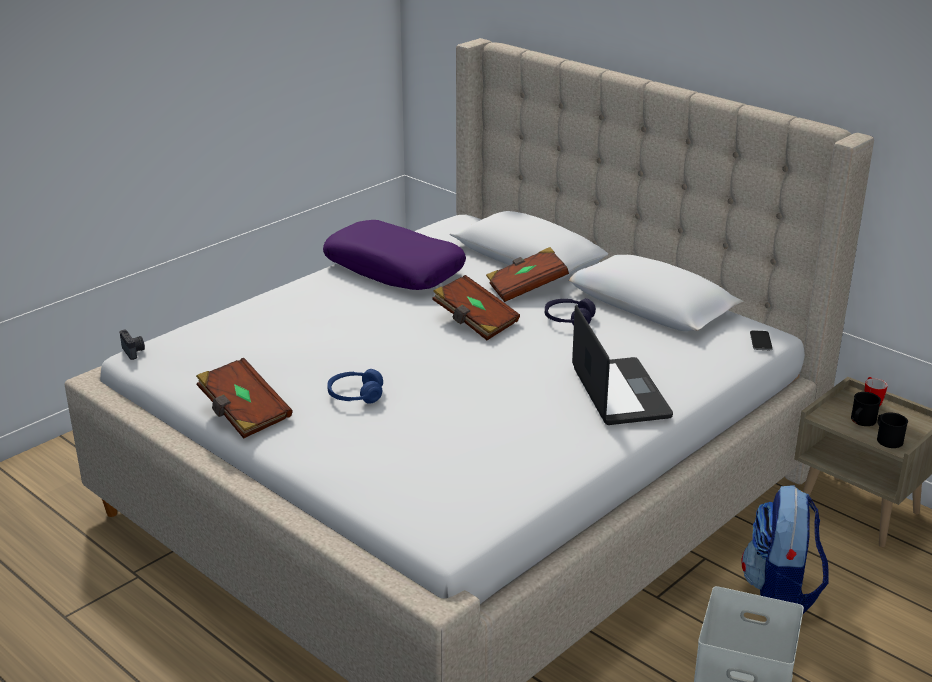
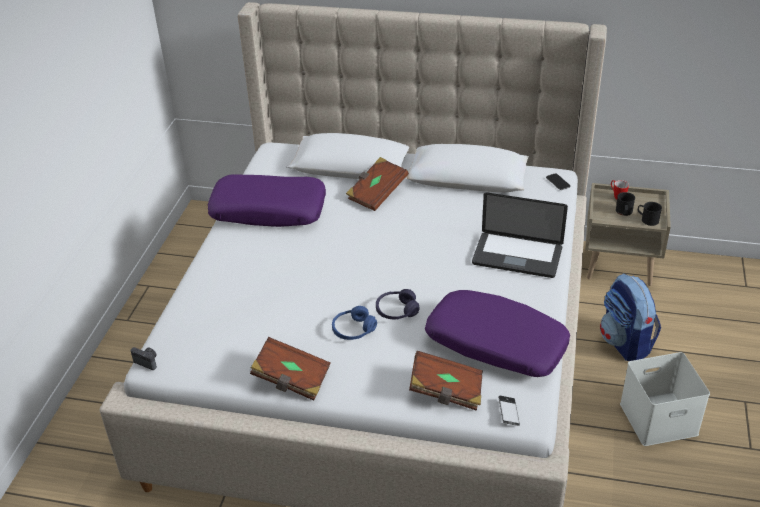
camera: 30 degrees left, 10 degrees up
brown book [432,275,520,340] -> brown book moved to [409,351,483,411]
purple headphones [545,298,596,325] -> purple headphones moved to [376,289,419,319]
laptop [572,305,673,425] -> laptop turned 150 degrees clockwise [472,192,568,278]
none -> purple pillow [425,290,570,377]
none -> phone [498,395,520,426]

